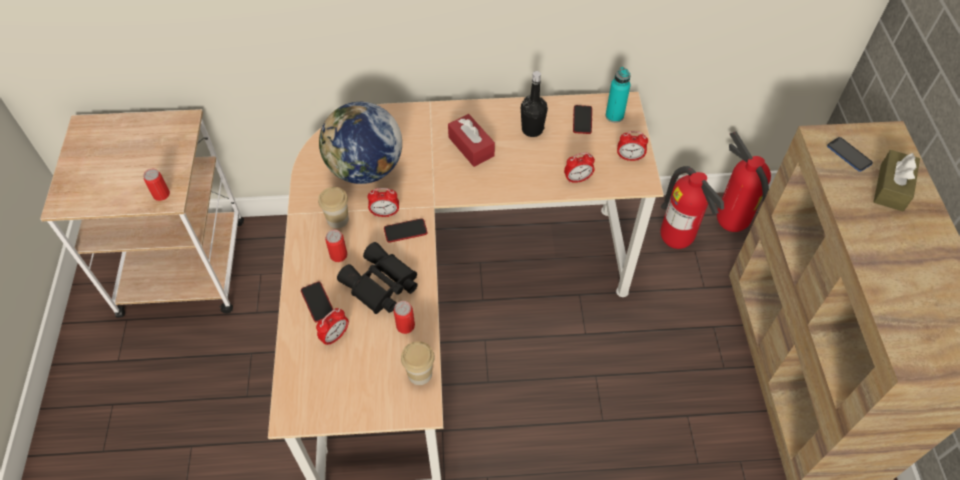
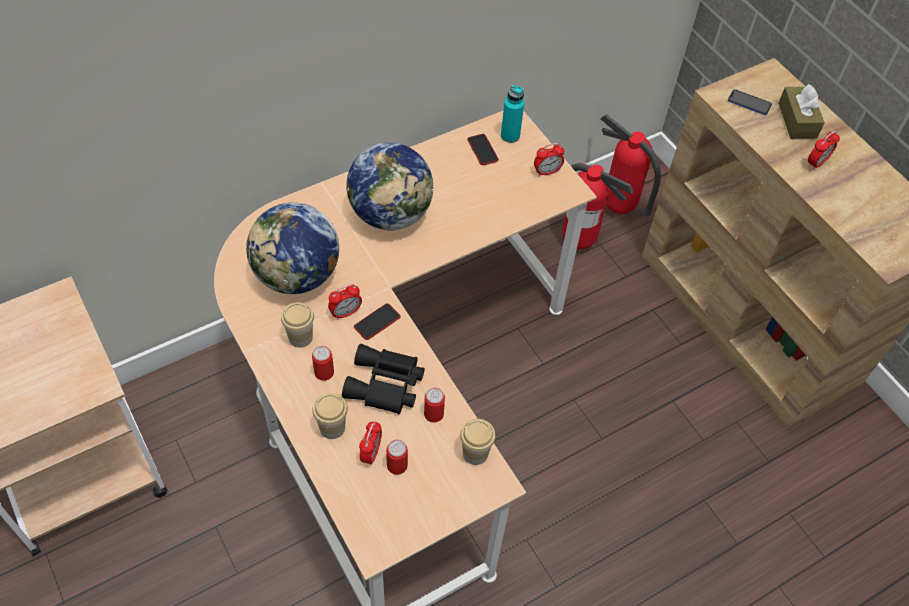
camera: 30 degrees left, 0 degrees up
can [143,169,170,201] -> can moved to [386,440,408,475]
phone [301,282,333,322] -> cup [312,393,348,439]
red tissue box [448,114,495,167] -> globe [347,142,434,230]
black bottle [521,71,548,137] -> none
alarm clock [564,153,595,183] -> alarm clock moved to [808,130,840,170]

